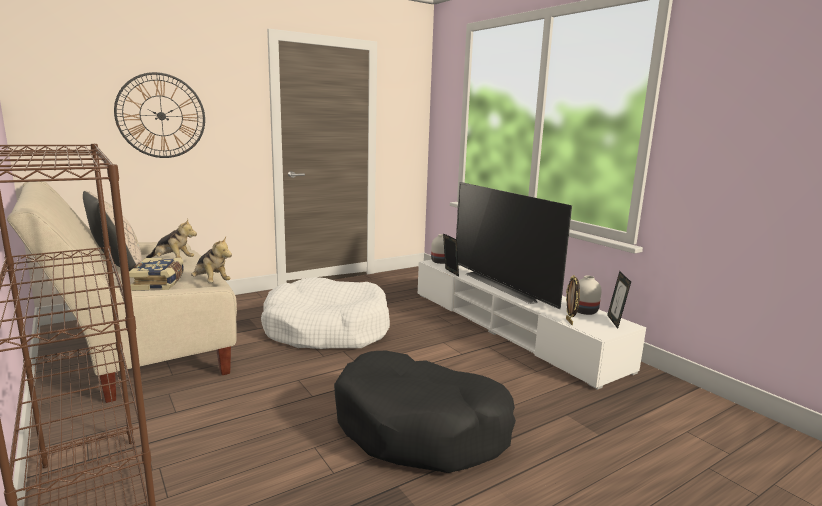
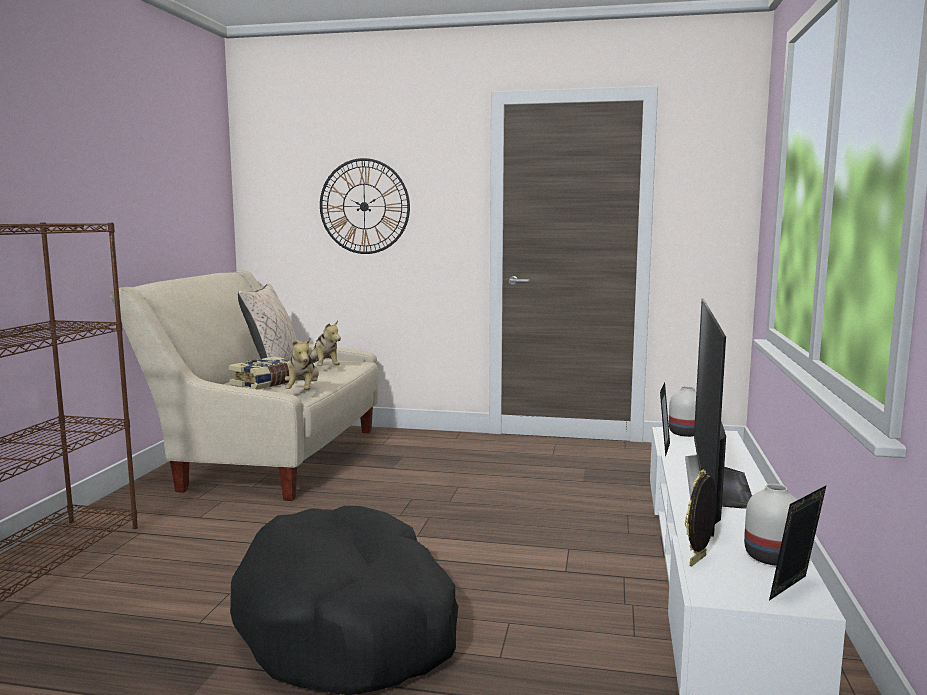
camera: 45 degrees right, 5 degrees down
white dog bed [261,277,390,349] -> none

